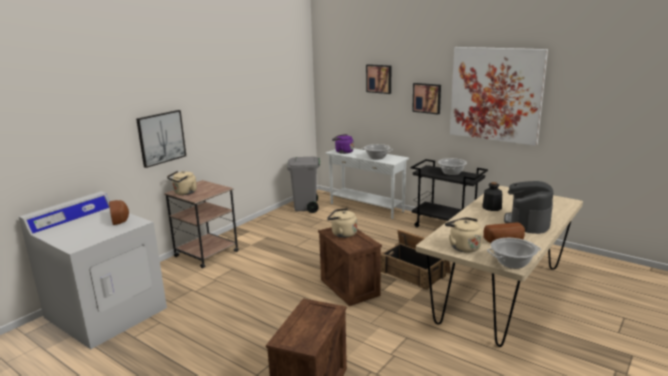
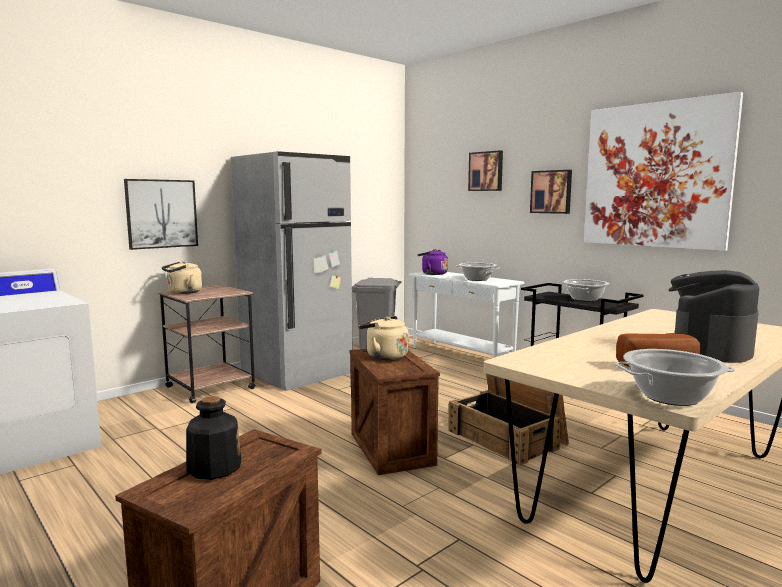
camera: 10 degrees right, 10 degrees down
bread [109,200,129,225] -> none
beige kettle [445,217,482,253] -> none
bottle [483,182,502,211] -> bottle moved to [186,396,241,480]
none -> grey fridge [231,151,352,391]

